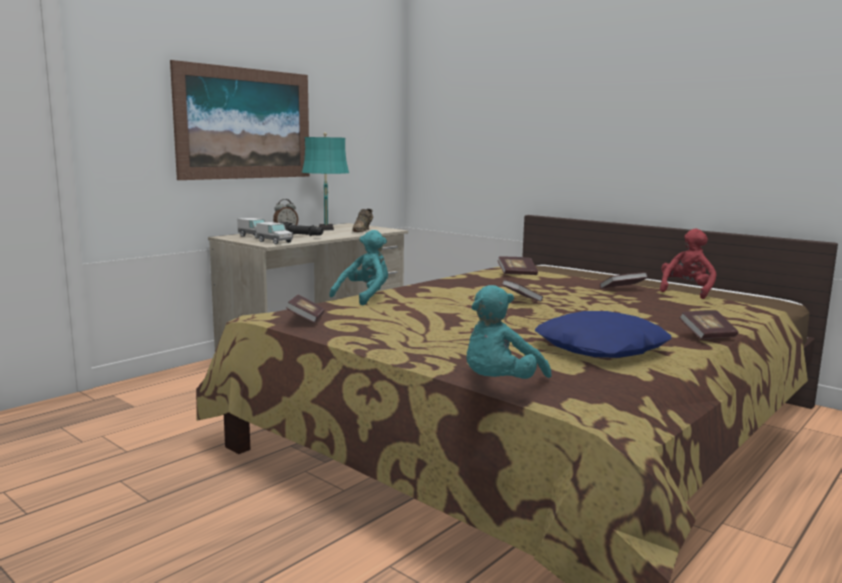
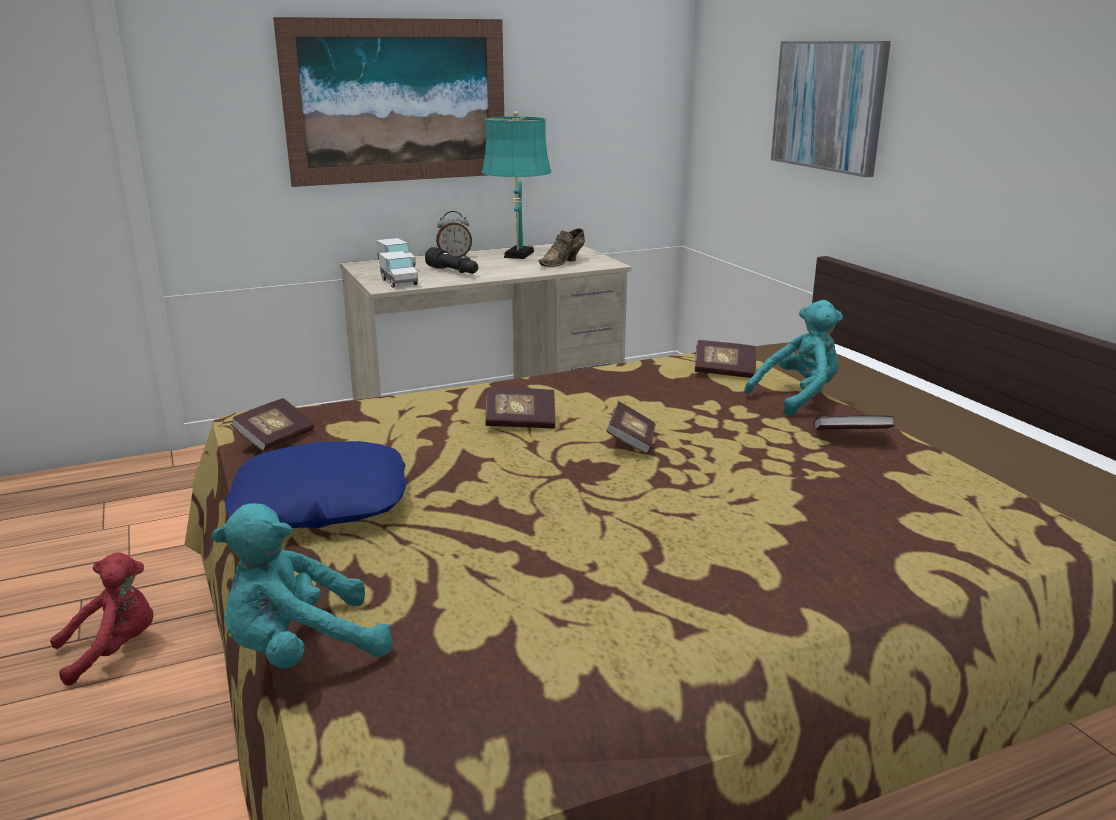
camera: 25 degrees right, 10 degrees up
turquoise plush toy [329,230,388,306] -> turquoise plush toy moved to [744,300,843,417]
blue pillow [535,311,671,358] -> blue pillow moved to [225,441,406,528]
red plush toy [660,229,717,299] -> red plush toy moved to [50,552,153,686]
book [679,310,738,339] -> book moved to [485,387,555,428]
none -> picture [771,41,891,177]

